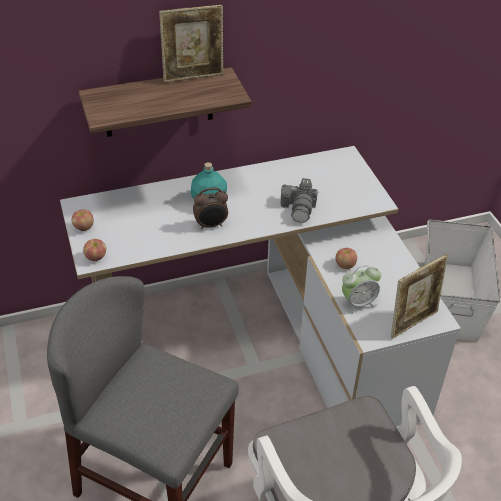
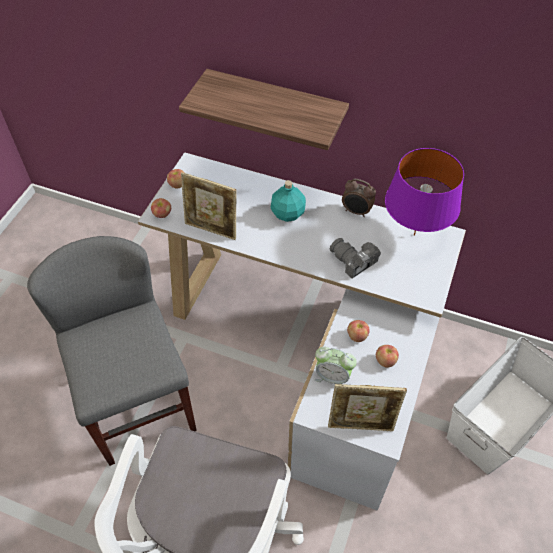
camera: 40 degrees right, 10 degrees up
picture frame [159,5,224,83] -> picture frame moved to [181,172,237,240]
alarm clock [193,187,228,230] -> alarm clock moved to [342,179,376,217]
camera [281,178,318,223] -> camera turned 90 degrees clockwise [330,238,381,279]
none -> apple [376,345,399,368]
none -> purple table lamp [385,148,464,236]

